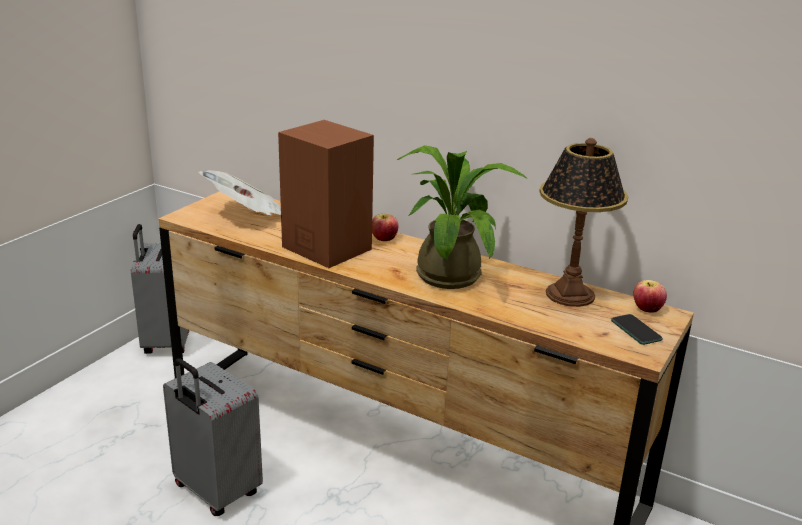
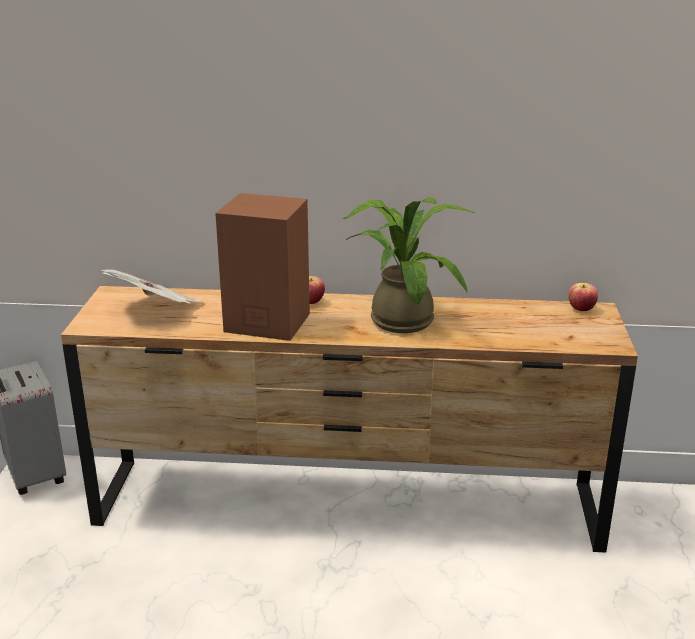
camera: 25 degrees left, 0 degrees up
grey suitcase [163,358,263,516] -> none
table lamp [539,138,628,307] -> none
phone [611,314,663,345] -> none

